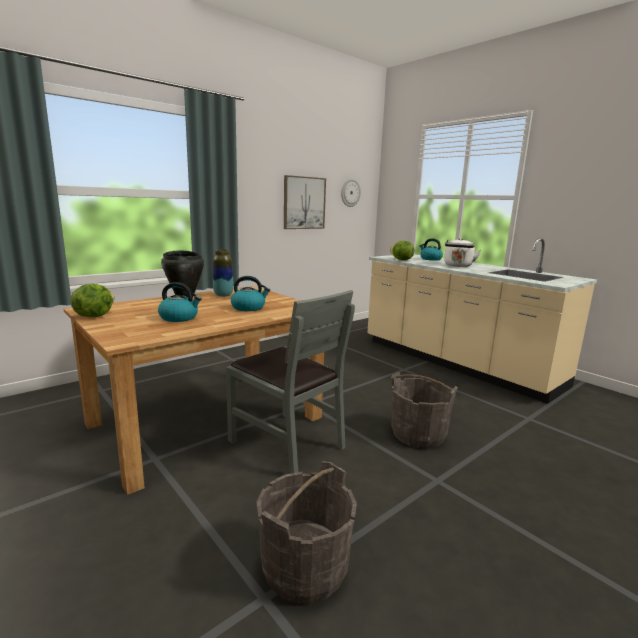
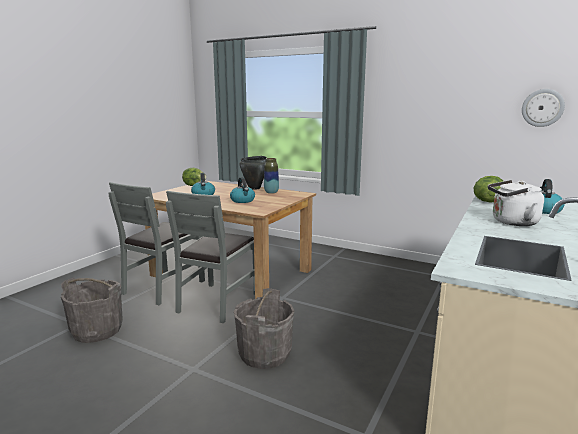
camera: 70 degrees right, 0 degrees up
picture [284,175,326,229] -> none
none -> grey chair [108,182,205,305]

